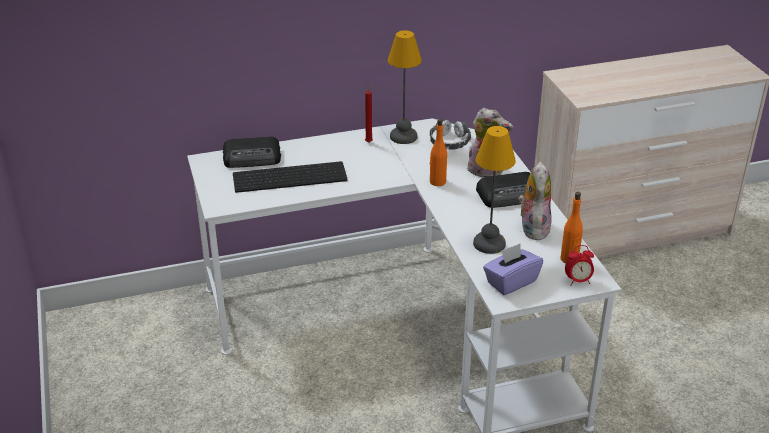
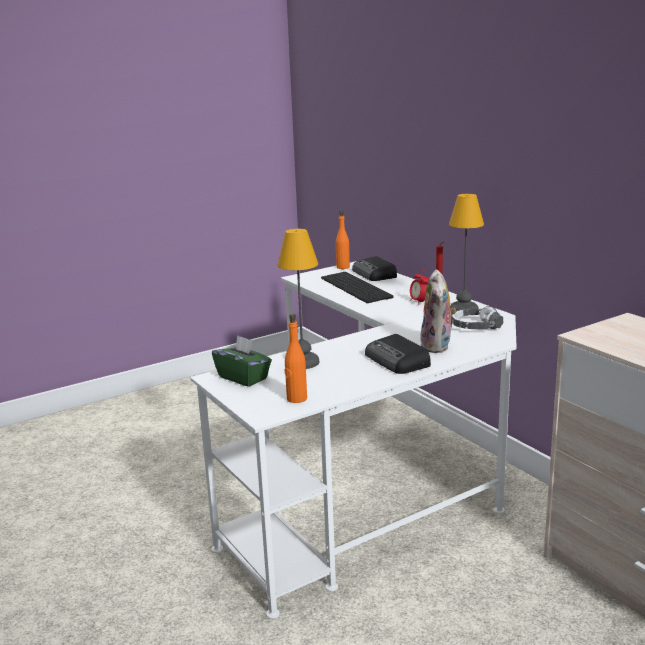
camera: 75 degrees right, 15 degrees down
orange bottle [430,119,447,186] -> orange bottle moved to [336,211,350,269]
purple tissue box [483,244,543,295] -> green tissue box [212,335,272,387]
plush toy [518,161,551,240] -> none
alarm clock [565,245,594,285] -> alarm clock moved to [410,270,429,305]

